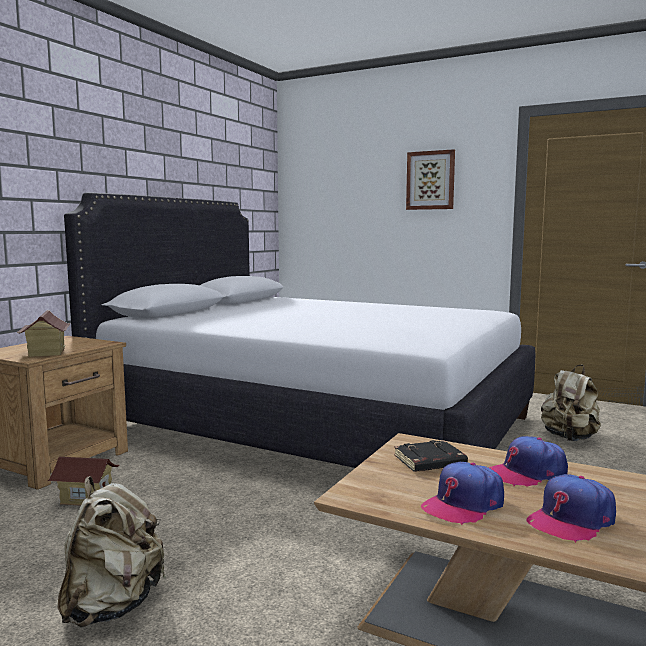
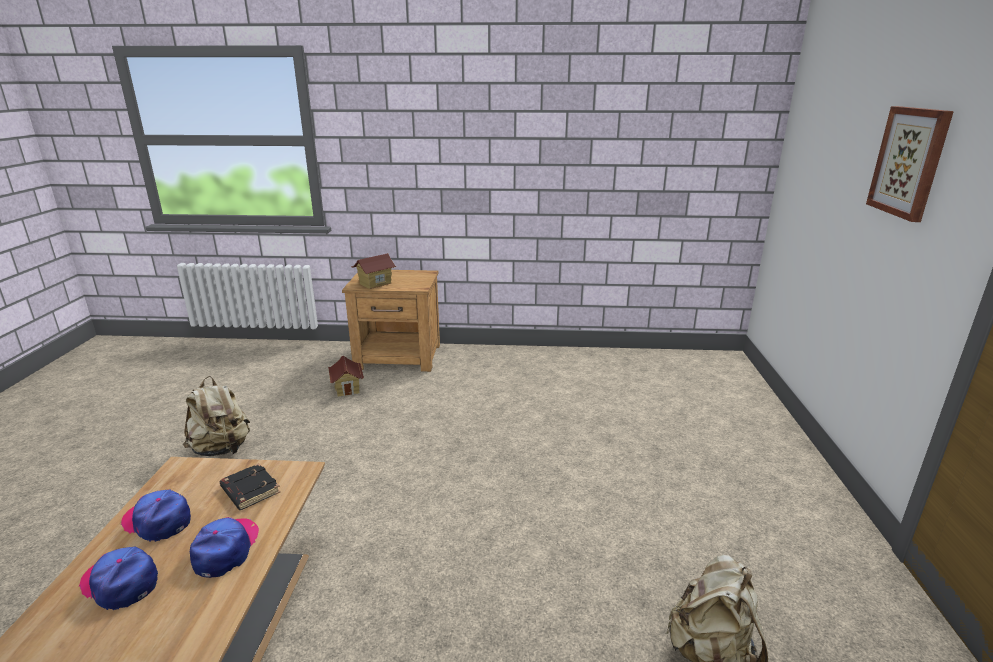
camera: 65 degrees right, 15 degrees up
white bed [64,192,535,468] -> none
cap [489,436,568,487] -> cap turned 45 degrees clockwise [190,517,259,578]

